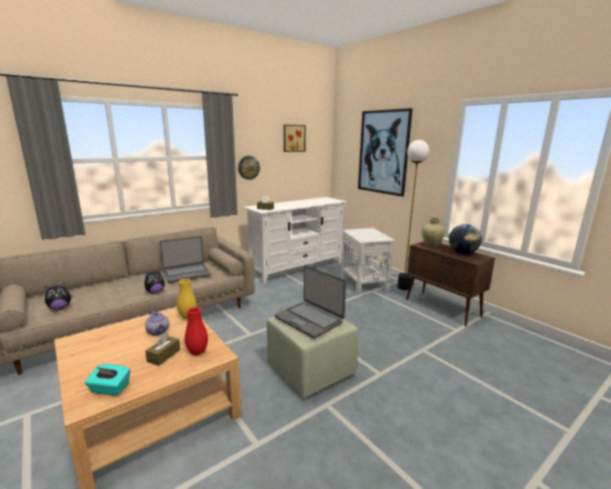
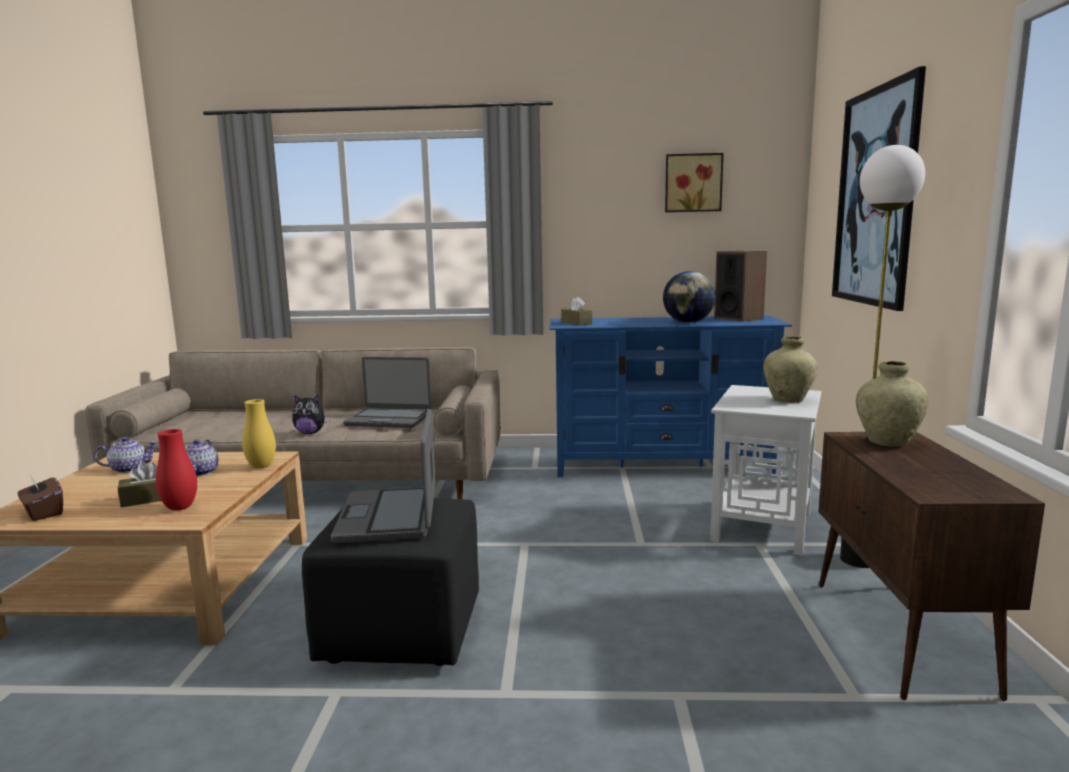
camera: 40 degrees right, 5 degrees down
plush toy [45,283,73,310] -> none
turquoise tissue box [85,364,131,396] -> brown tissue box [18,473,63,521]
wall clock [238,156,260,180] -> none
white tv stand [243,197,347,284] -> blue tv stand [549,316,792,477]
green ottoman [267,304,358,398] -> black ottoman [302,498,479,666]
globe [449,224,482,254] -> globe moved to [663,271,716,323]
none -> teapot [94,437,158,473]
none -> speaker [714,251,767,322]
none -> beige vase [763,336,818,403]

